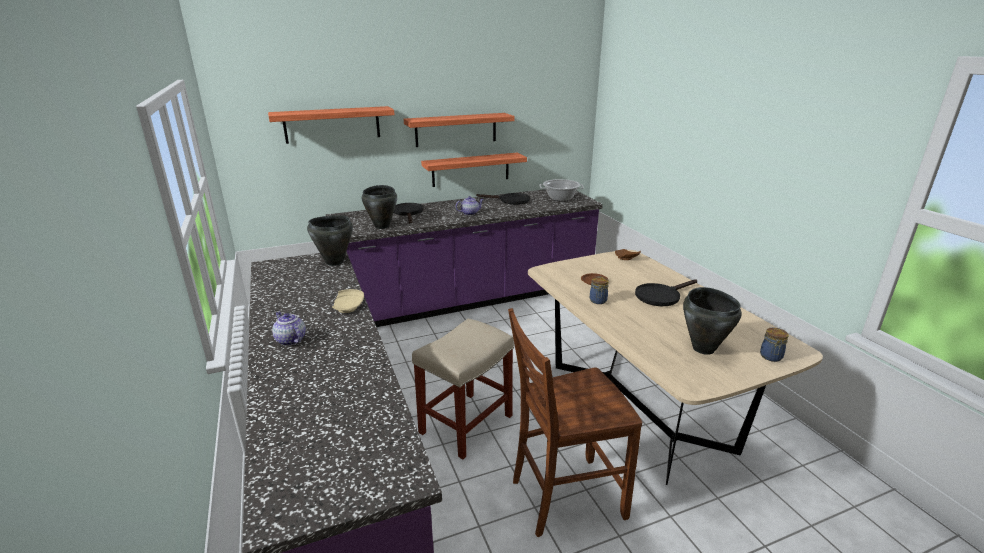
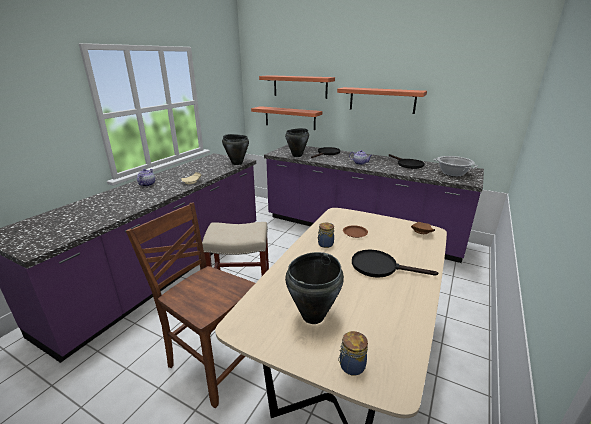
camera: 50 degrees right, 0 degrees up
shelf [421,153,527,187] -> shelf moved to [251,106,322,130]

